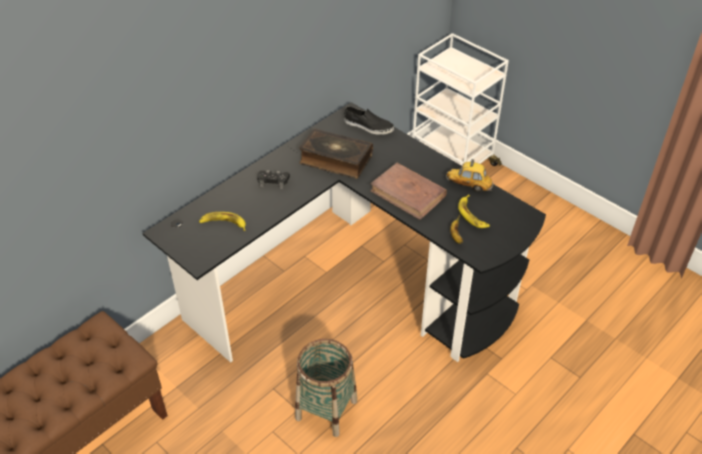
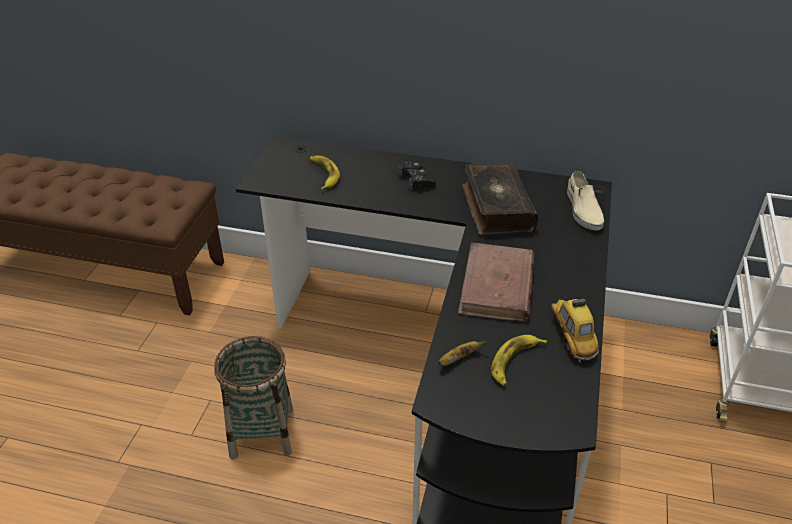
camera: 60 degrees right, 5 degrees down
black shoe [344,106,394,135] -> beige shoe [567,171,604,231]

